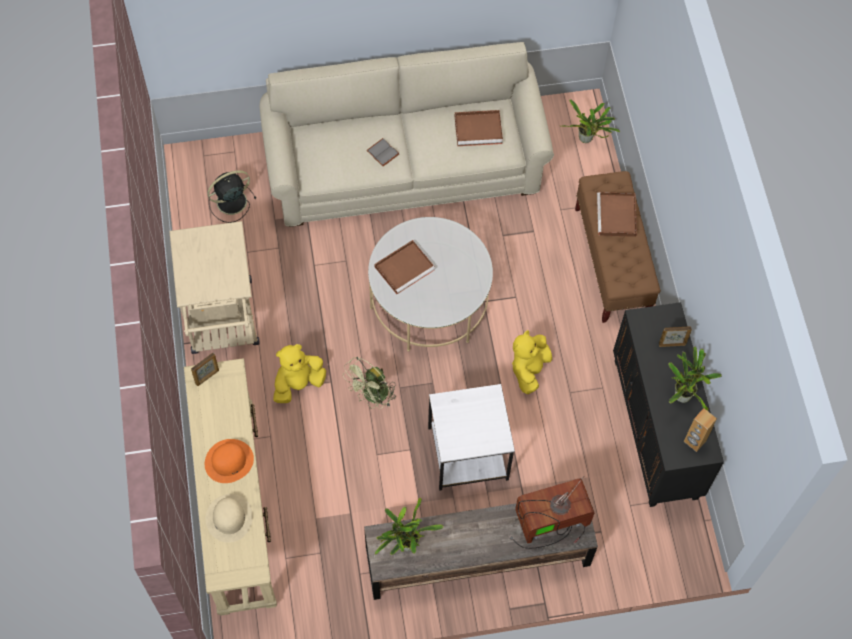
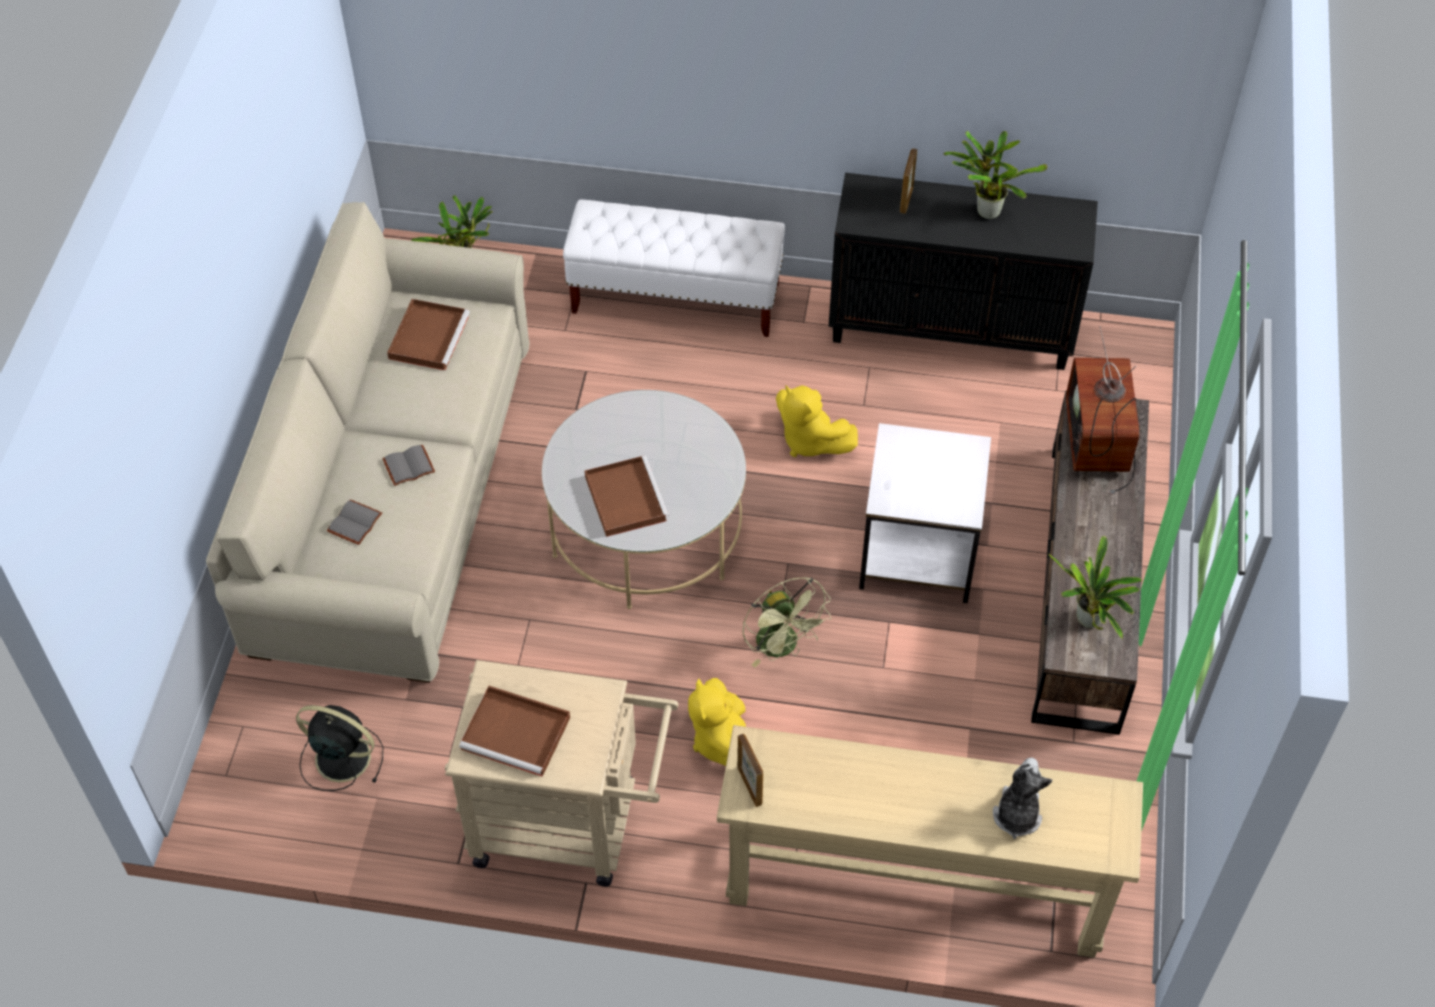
camera: 70 degrees left, 10 degrees down
orange hat [205,439,254,483] -> none
beige hat [206,494,253,543] -> plush toy [993,758,1053,839]
black fan [207,170,257,223] -> black fan turned 120 degrees clockwise [296,705,383,791]
brown bench [575,171,661,323] -> white bench [563,199,785,337]
brown tray [597,192,637,237] -> brown tray moved to [459,686,570,777]
brown speaker [684,408,717,452] -> none
none -> grey book [327,499,382,545]

